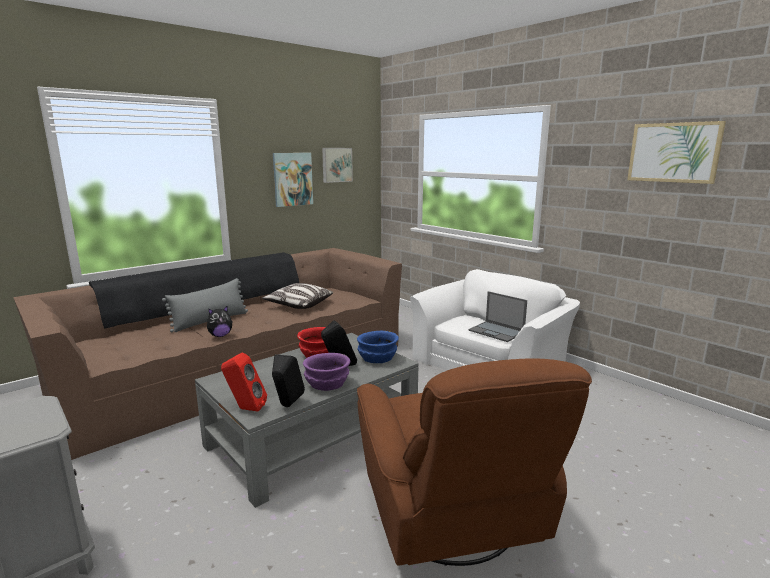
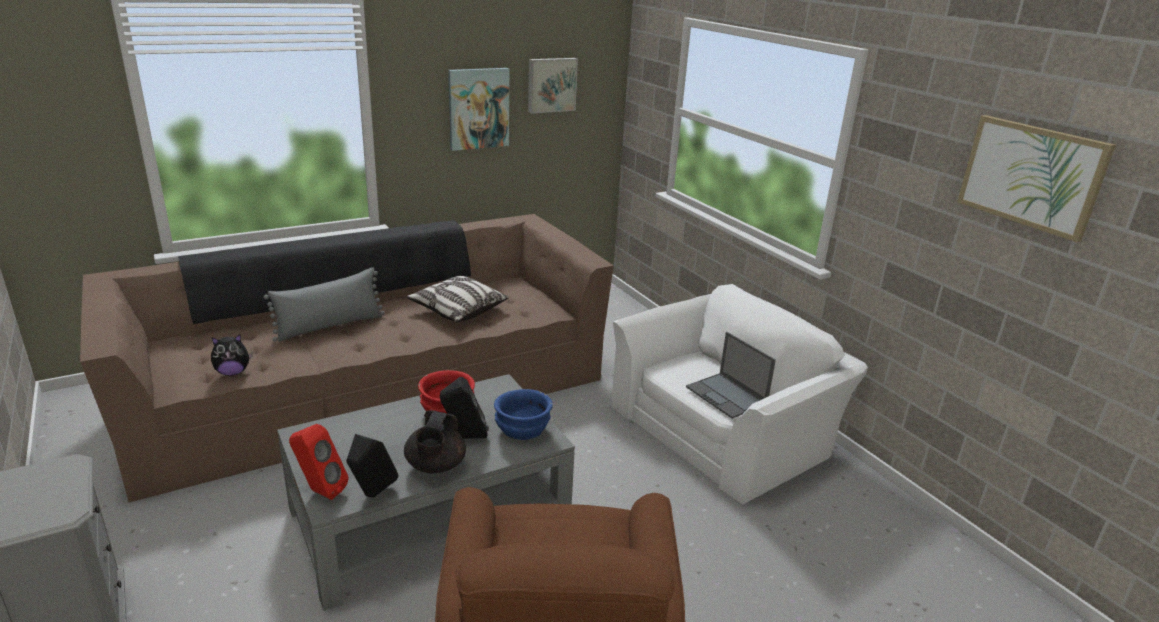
camera: 10 degrees right, 10 degrees up
plush toy [207,305,232,337] -> plush toy moved to [211,334,253,376]
purple bowl [303,353,350,391] -> black teapot [404,410,466,473]

